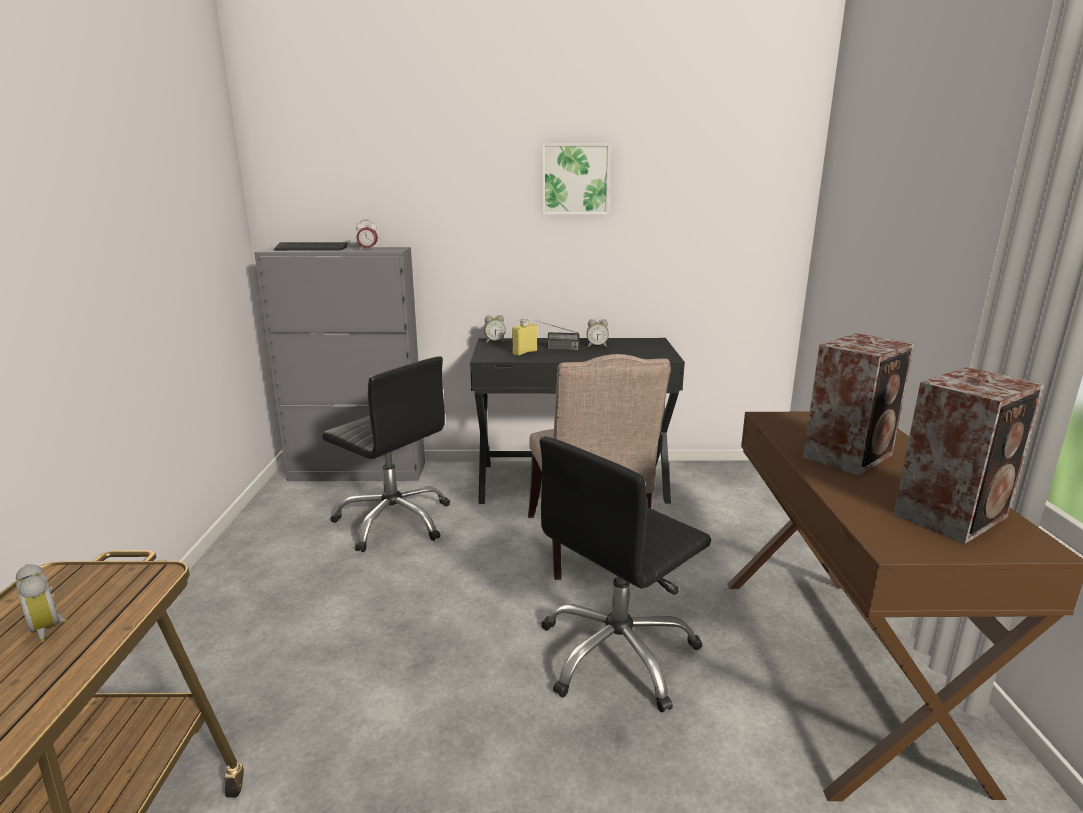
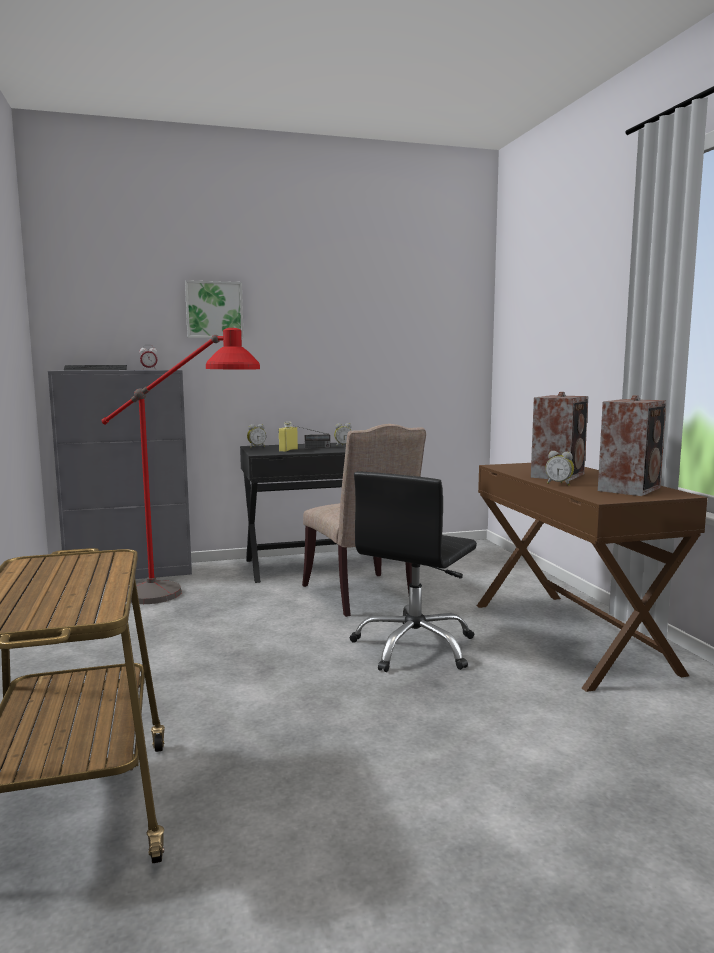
camera: 15 degrees left, 10 degrees down
alarm clock [16,564,68,642] -> alarm clock moved to [545,451,574,486]
black office chair [322,356,450,552] -> red floor lamp [101,328,260,604]
picture [542,143,611,214] -> picture moved to [185,280,244,338]

